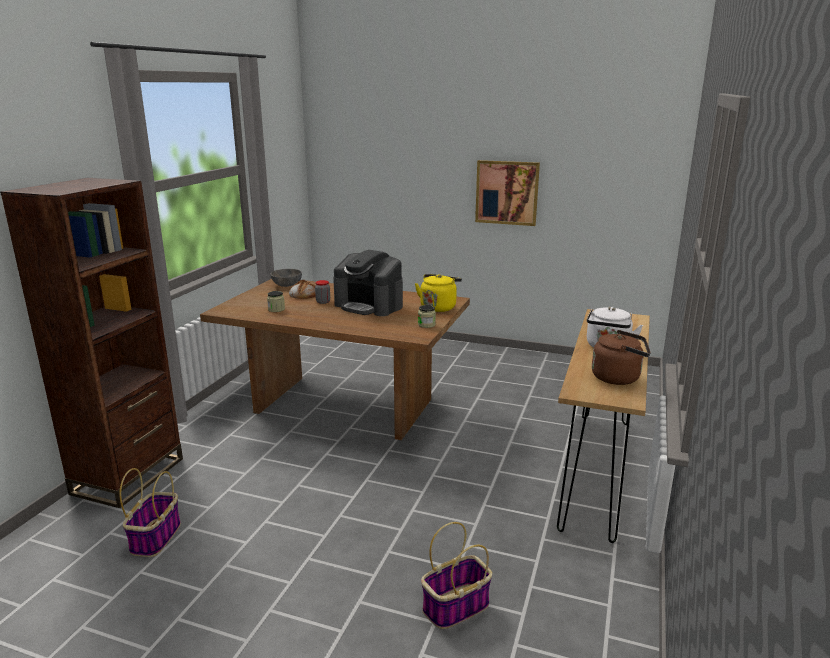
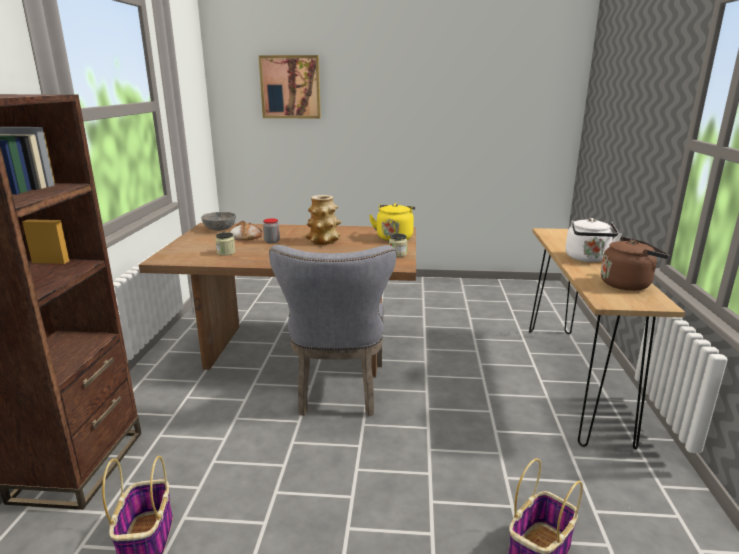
camera: 15 degrees left, 0 degrees up
coffee machine [333,250,403,316] -> vase [305,195,341,245]
picture [475,160,540,226] -> picture moved to [259,55,321,118]
none -> grey chair [269,245,396,417]

